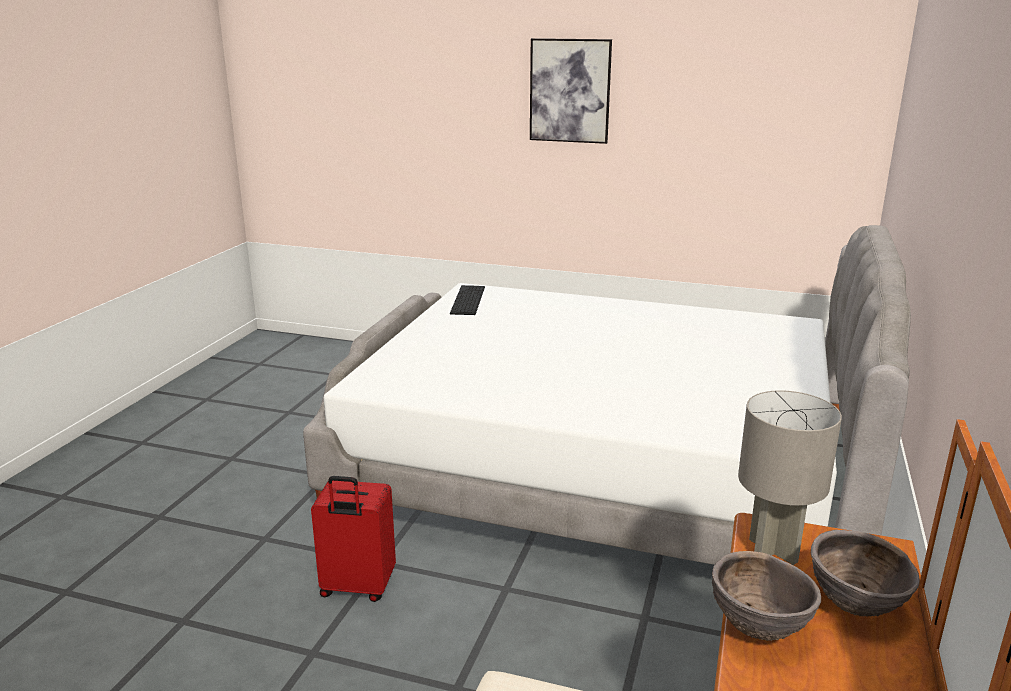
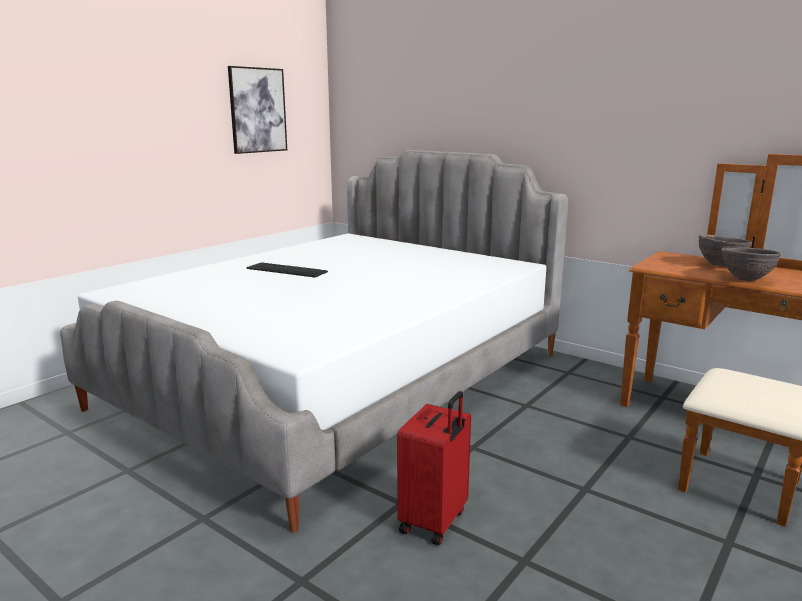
camera: 70 degrees left, 5 degrees down
keyboard [450,285,485,315] -> keyboard moved to [246,262,328,278]
picture [530,38,612,144] -> picture moved to [228,66,287,154]
grey table lamp [738,390,842,565] -> none

